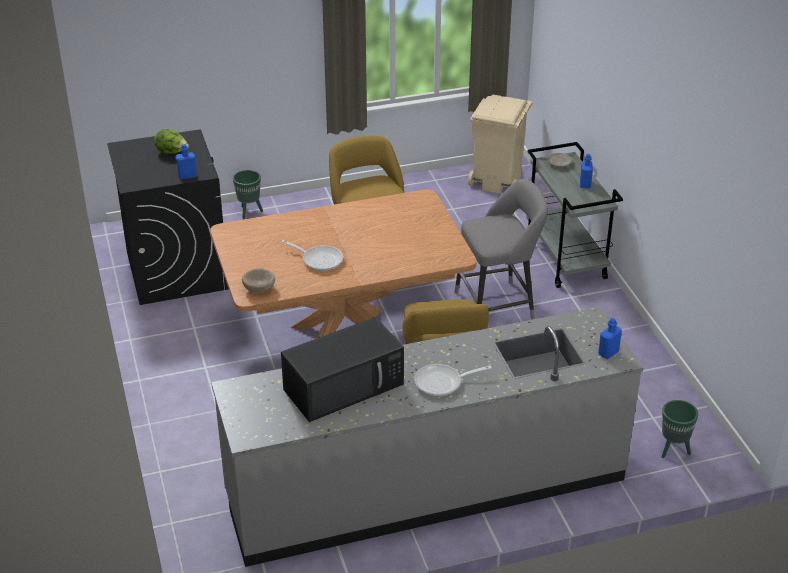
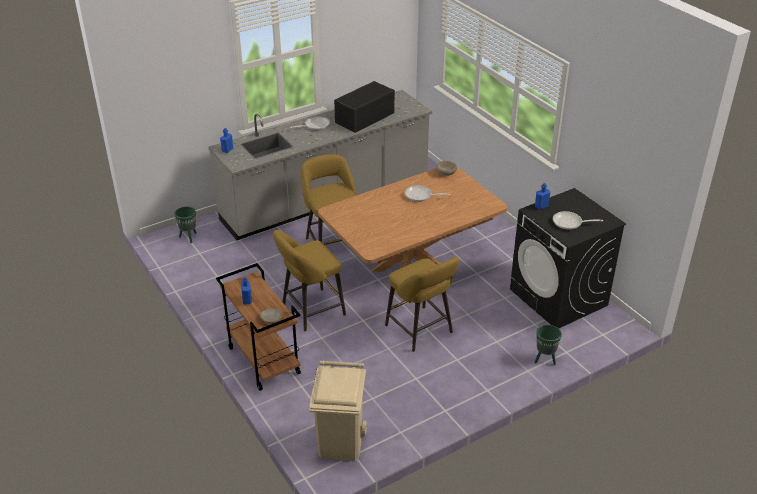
camera: 165 degrees right, 0 degrees up
lettuce [154,129,189,154] -> frying pan [553,211,603,230]
grey stool [454,179,548,319] -> yellow stool [273,230,346,332]
grey cart [526,142,623,288] -> brown cart [216,263,301,391]

